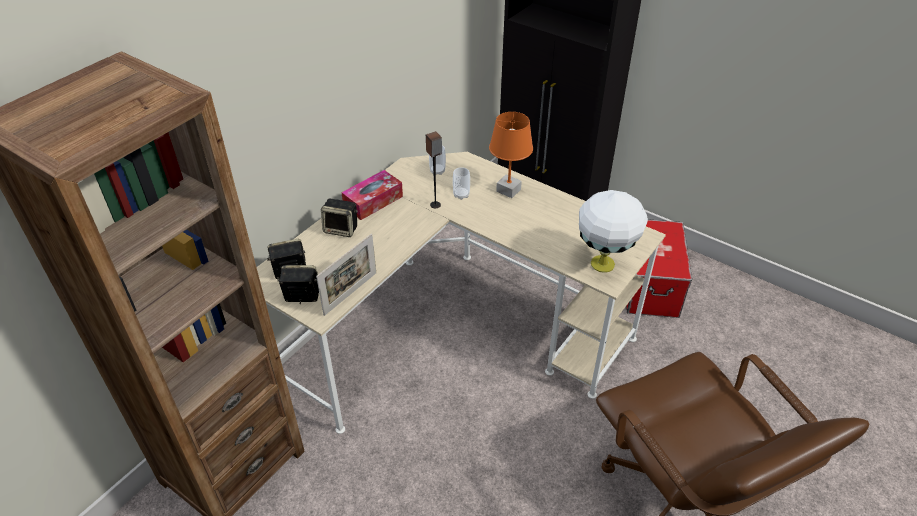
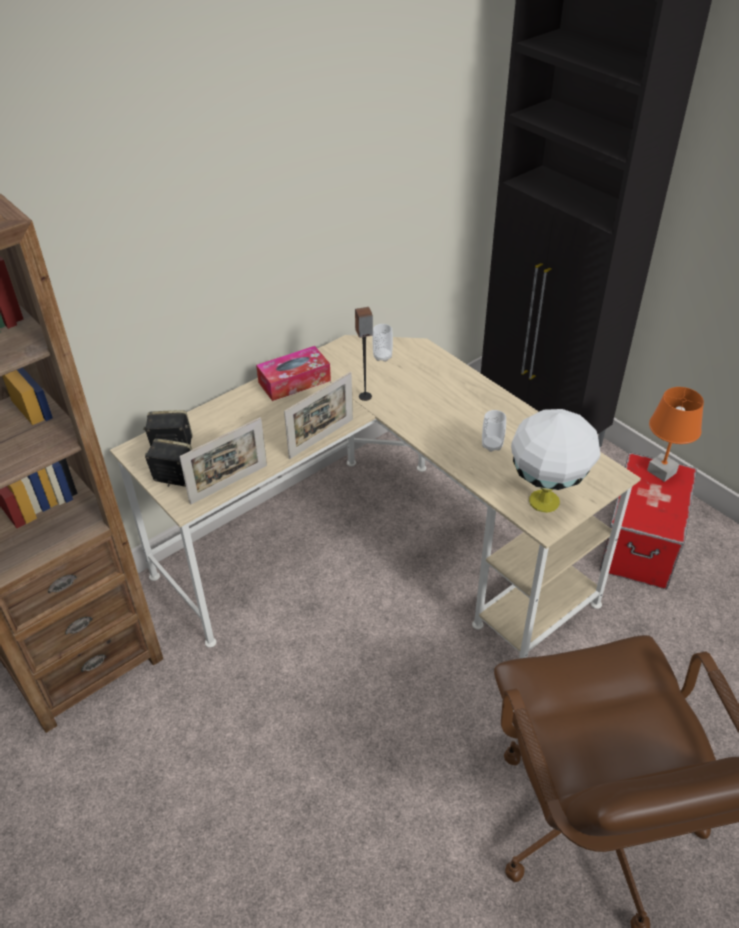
camera: 15 degrees right, 0 degrees up
speaker [321,199,358,237] -> none
cup [453,167,470,200] -> cup moved to [482,410,506,452]
orange table lamp [489,112,533,198] -> orange table lamp moved to [647,387,704,482]
none -> picture frame [284,372,353,459]

